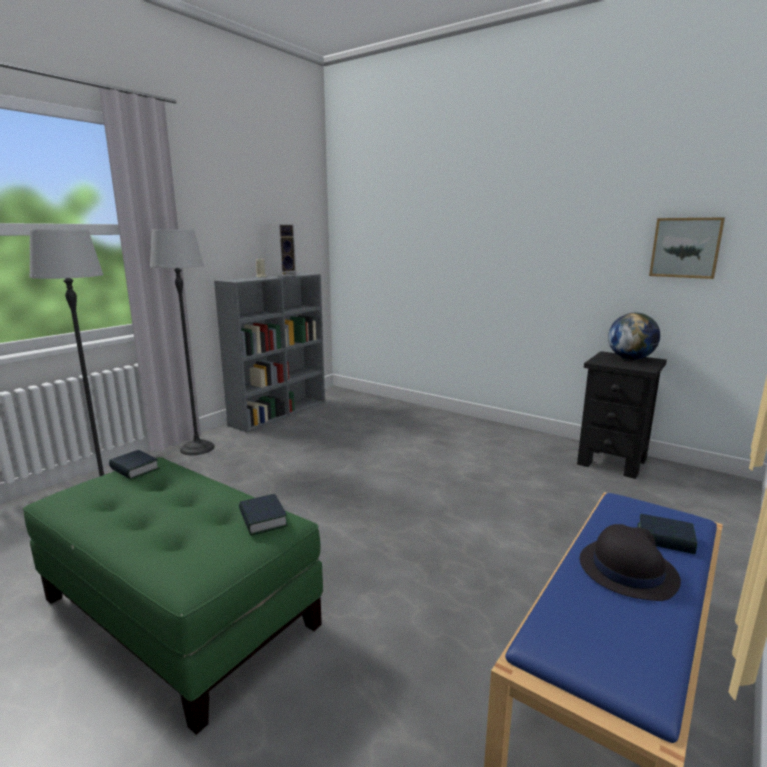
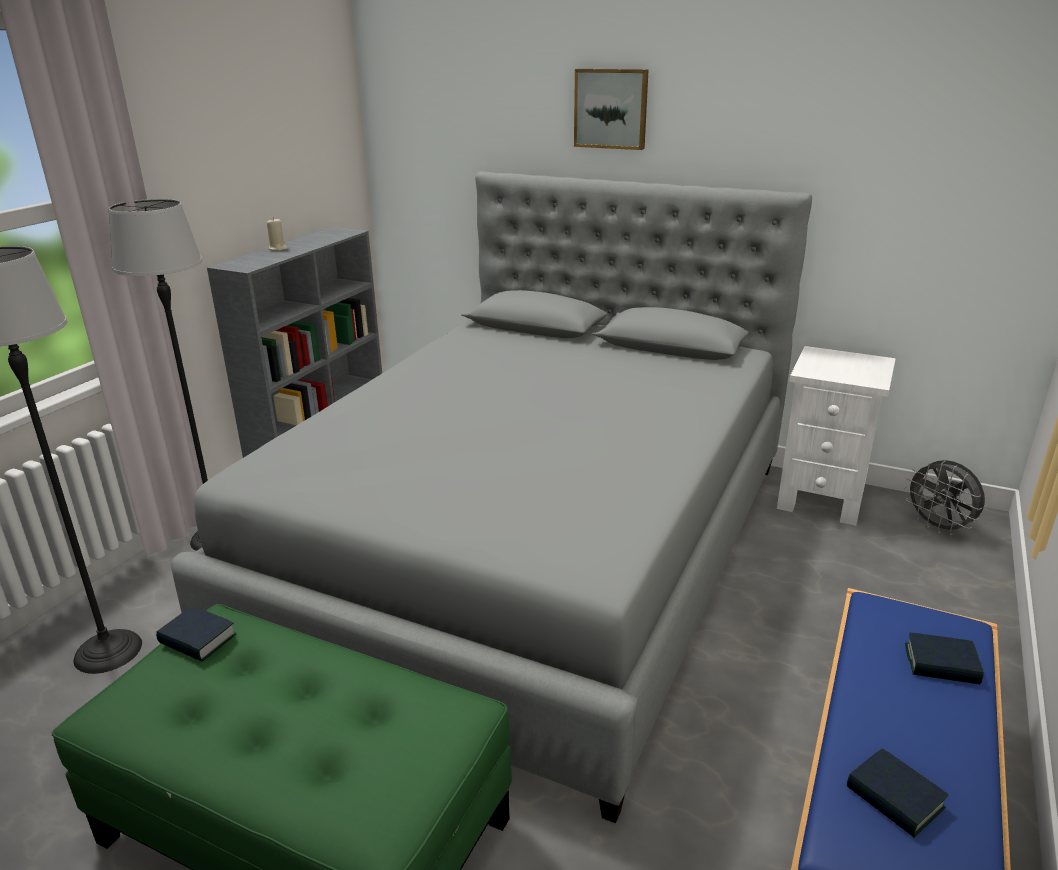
camera: 10 degrees left, 10 degrees up
book [239,494,288,536] -> book moved to [847,749,949,837]
speaker [266,224,297,277] -> none
black nightstand [577,351,667,479] -> white nightstand [777,346,896,526]
black hat [580,524,681,601] -> none
globe [608,313,660,360] -> none
picture [649,217,725,279] -> picture moved to [574,69,649,150]
none -> grey bed [170,171,812,823]
none -> grey fan [904,460,985,535]

